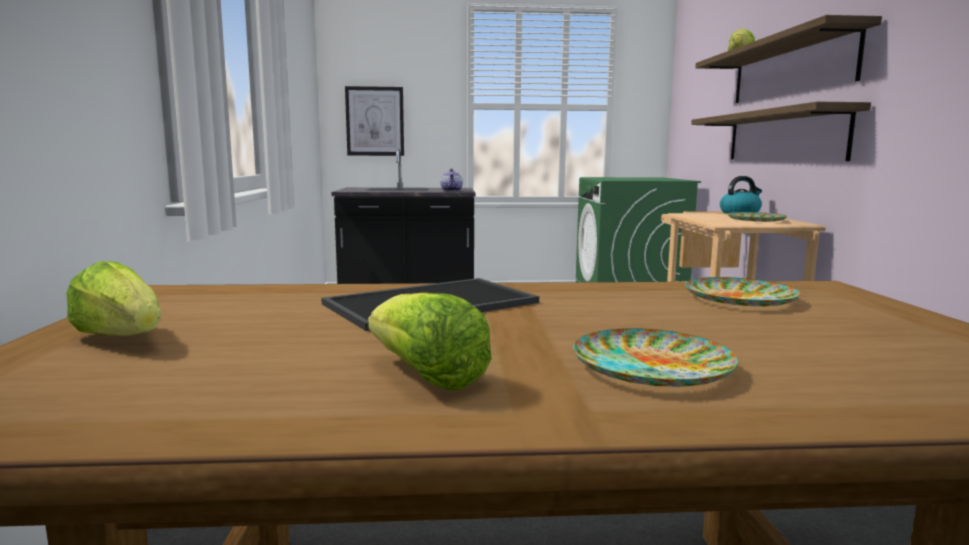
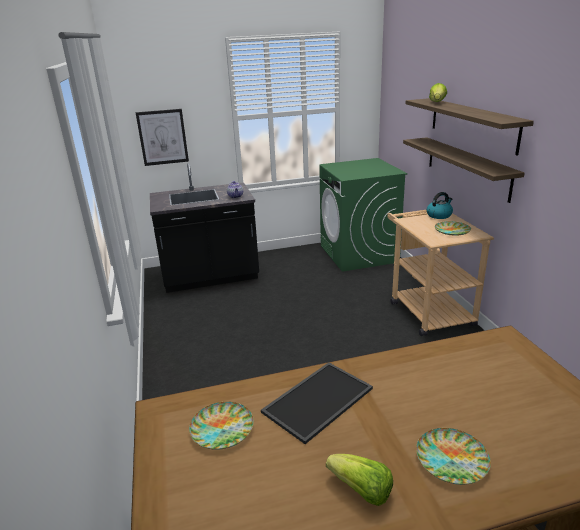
camera: 10 degrees left, 15 degrees up
lettuce [66,261,161,336] -> none
plate [685,277,800,306] -> plate moved to [189,402,254,450]

